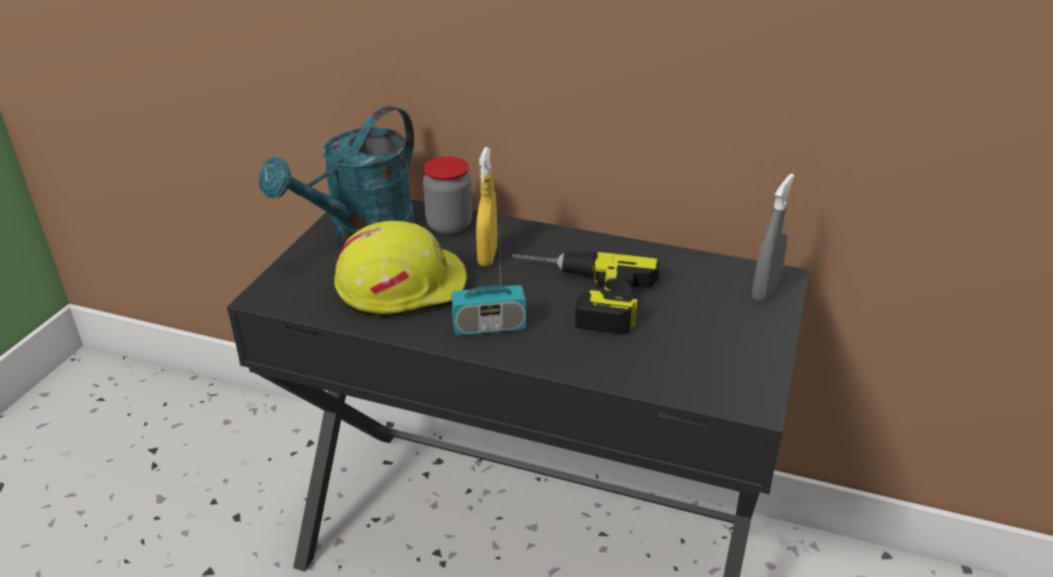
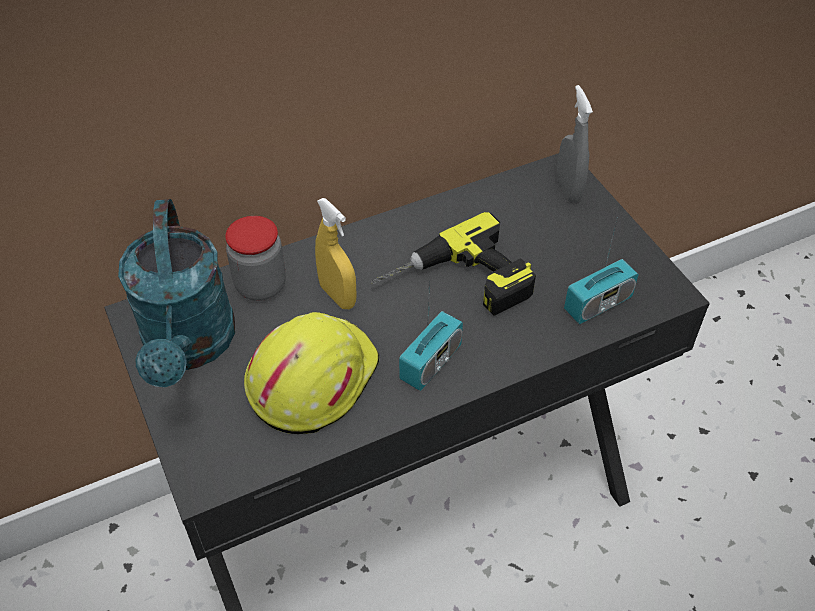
camera: 45 degrees left, 15 degrees up
none -> radio [564,220,638,324]

